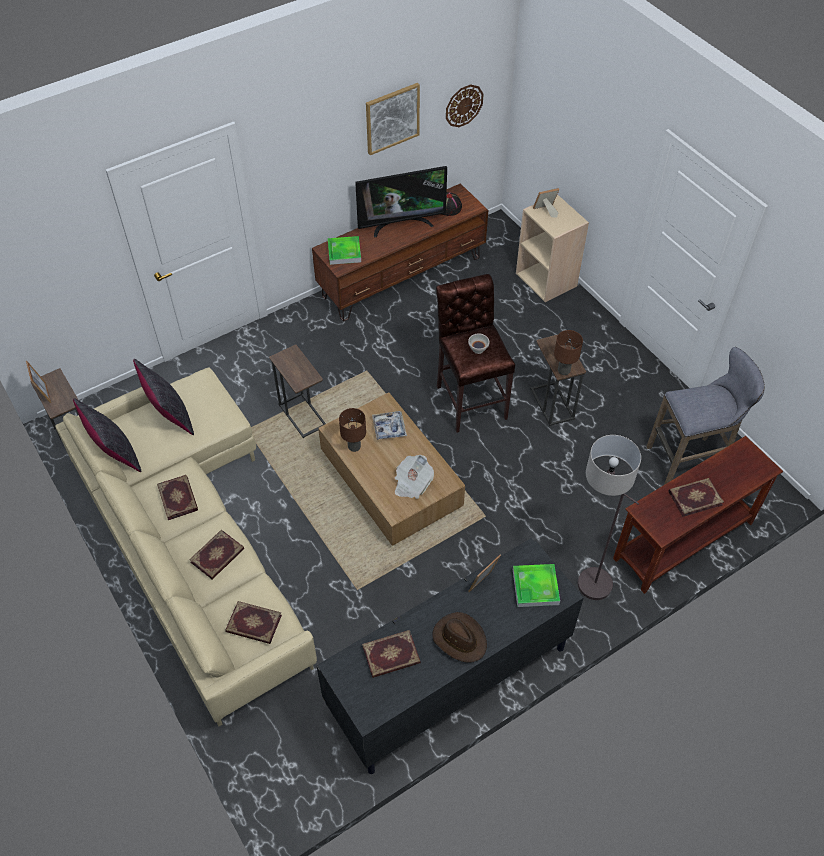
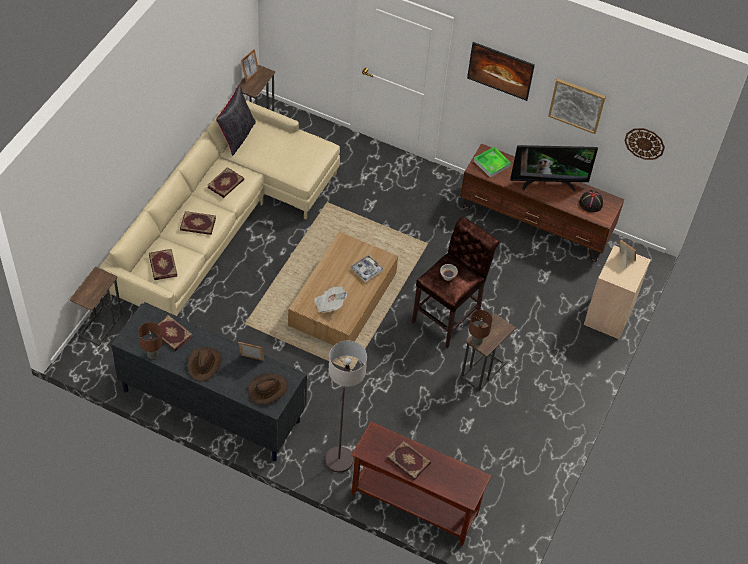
camera: 55 degrees right, 0 degrees up
black pillow [133,359,194,435] -> none
brown side table [269,344,326,438] -> brown side table moved to [70,267,123,346]
brown table lamp [339,408,366,452] -> brown table lamp moved to [138,322,163,359]
television [355,166,447,237] -> television turned 45 degrees counterclockwise [510,145,598,191]
tray [513,564,560,607] -> brown hat [248,373,288,405]
grey stool [646,347,765,485] -> none
none -> picture [467,42,535,101]

